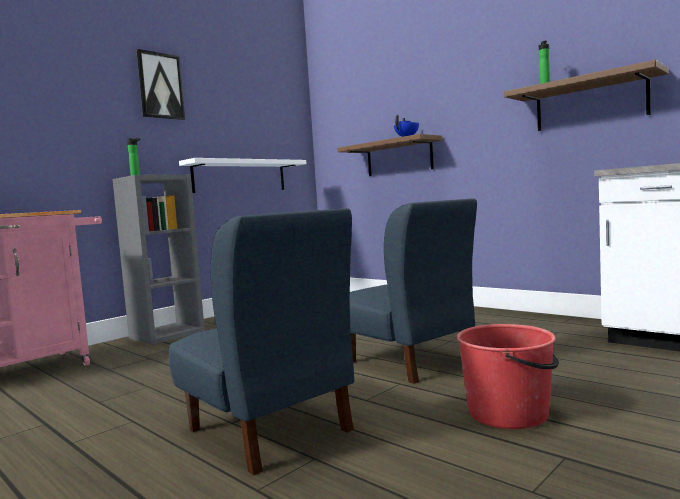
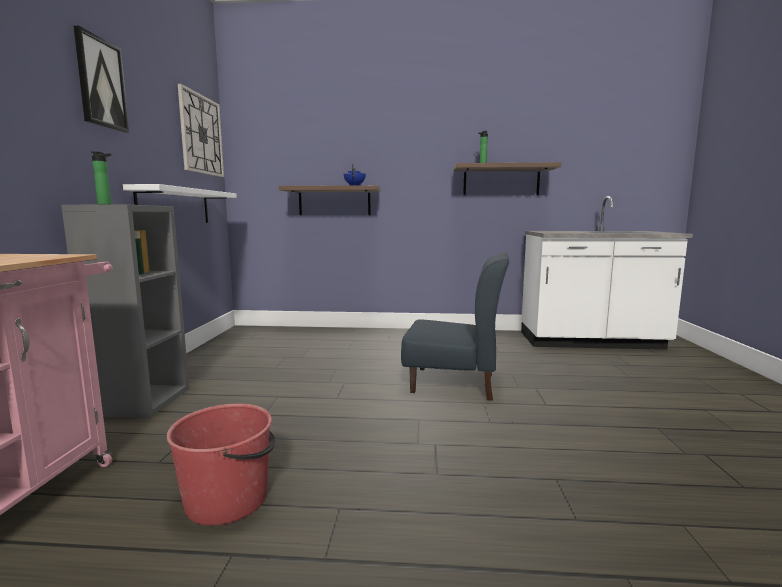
camera: 40 degrees left, 5 degrees up
blue chair [169,208,354,475] -> none
red bucket [457,324,559,429] -> red bucket moved to [166,403,275,525]
none -> wall clock [178,84,224,177]

